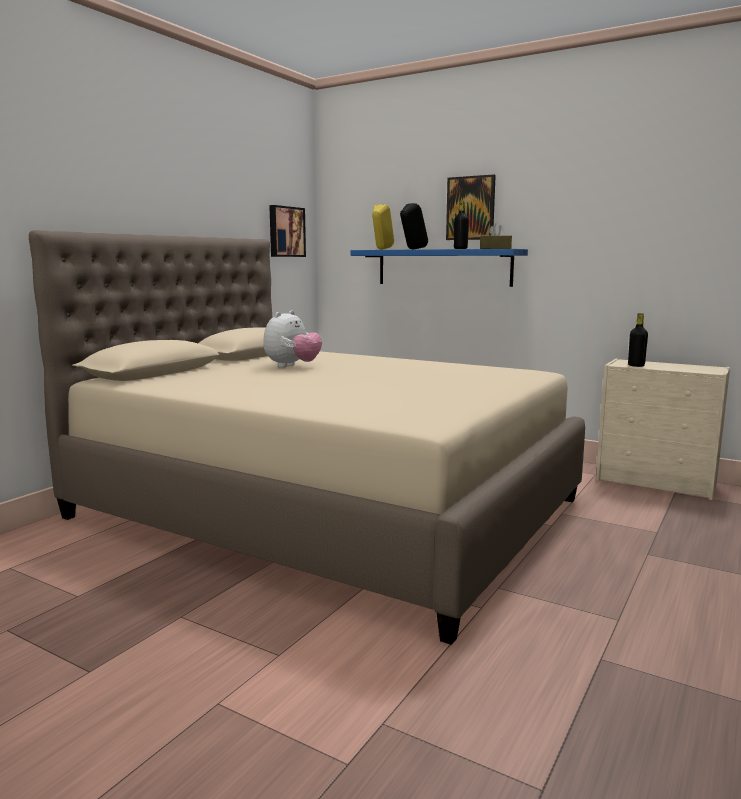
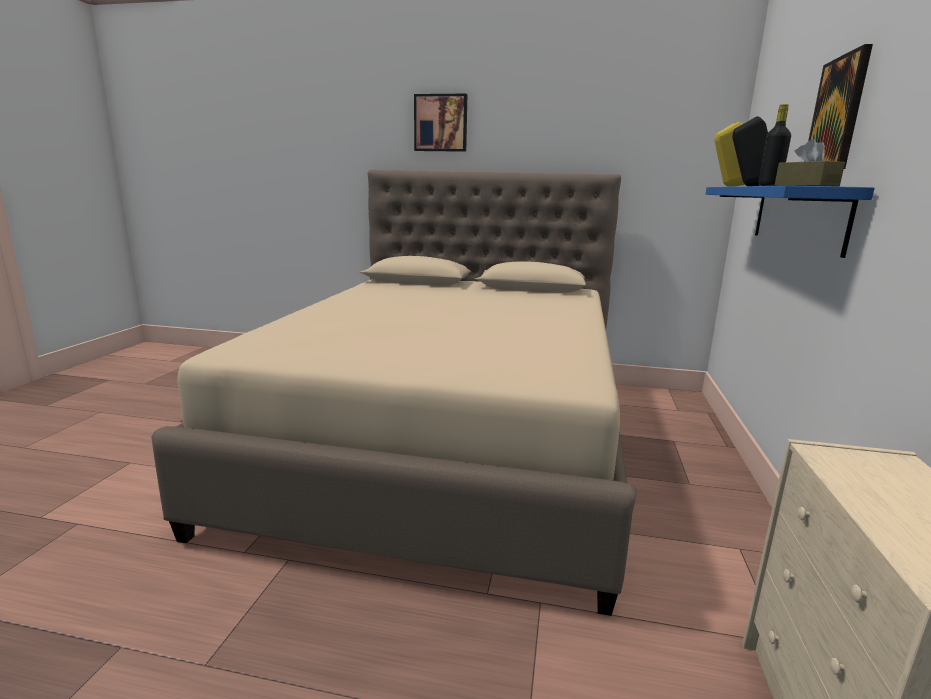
camera: 70 degrees right, 5 degrees up
plush toy [263,310,322,368] -> none
picture [269,205,306,257] -> picture moved to [414,94,467,152]
black bottle [628,313,648,367] -> none

